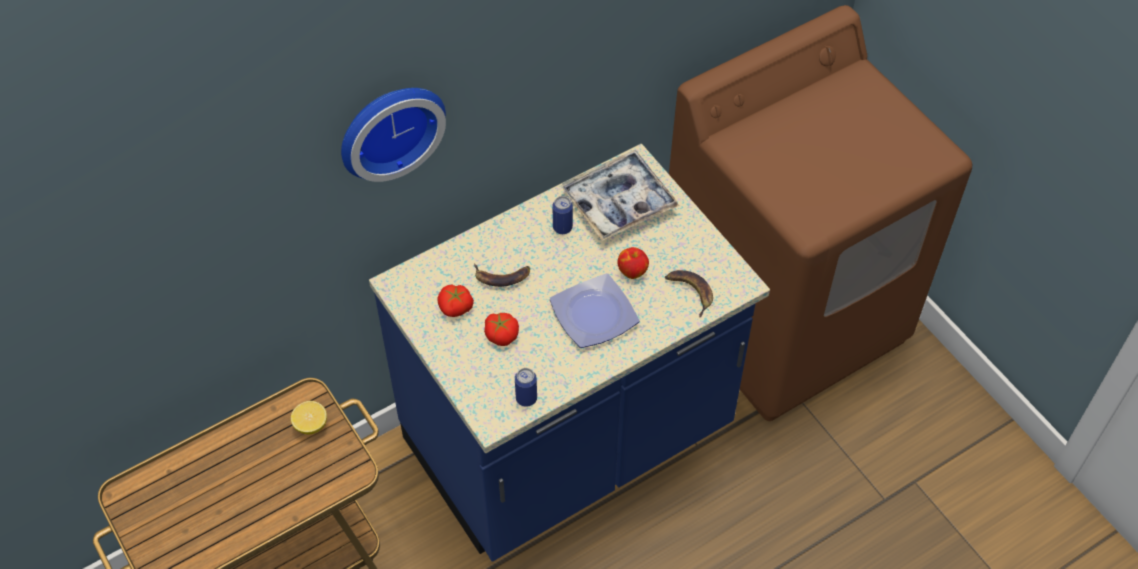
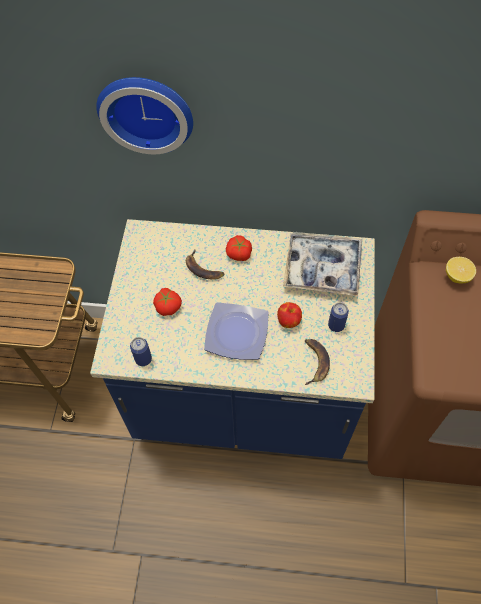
camera: 40 degrees right, 5 degrees up
lemon [291,401,327,434] -> lemon moved to [446,257,476,284]
tomato [437,284,474,317] -> tomato moved to [226,235,252,261]
can [553,196,573,234] -> can moved to [328,302,349,332]

